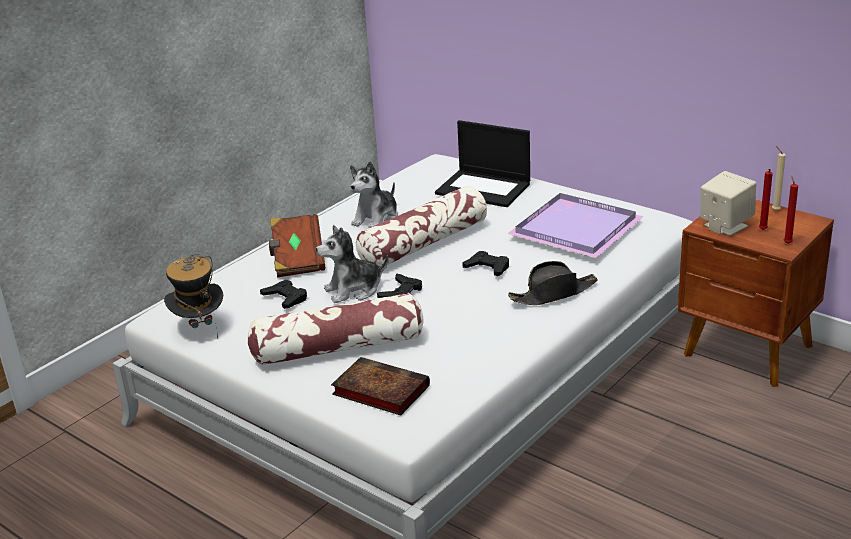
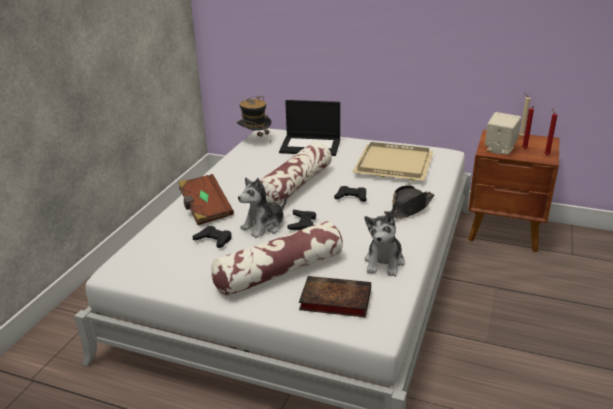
camera: 20 degrees left, 0 degrees up
hat [164,254,223,339] -> hat moved to [237,96,271,143]
plush toy [350,161,398,228] -> plush toy moved to [364,211,405,277]
purple tray [507,193,644,258] -> beige tray [353,142,433,181]

